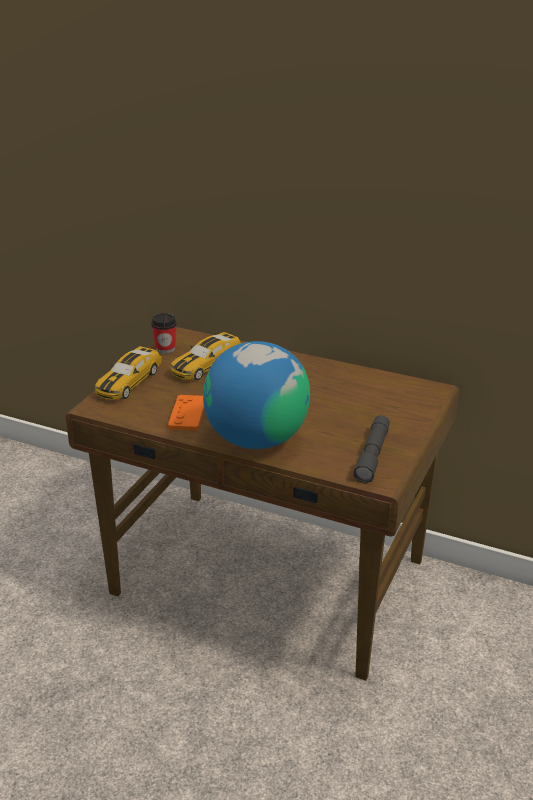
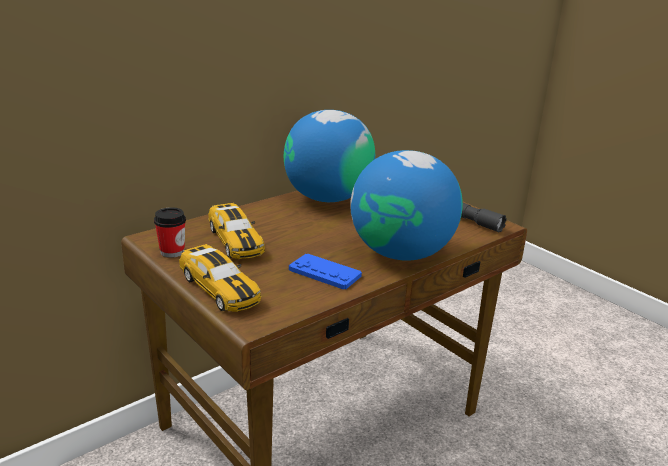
camera: 65 degrees left, 5 degrees down
orange game controller [168,395,204,431] -> blue game controller [289,254,362,290]
none -> globe [284,110,375,202]

